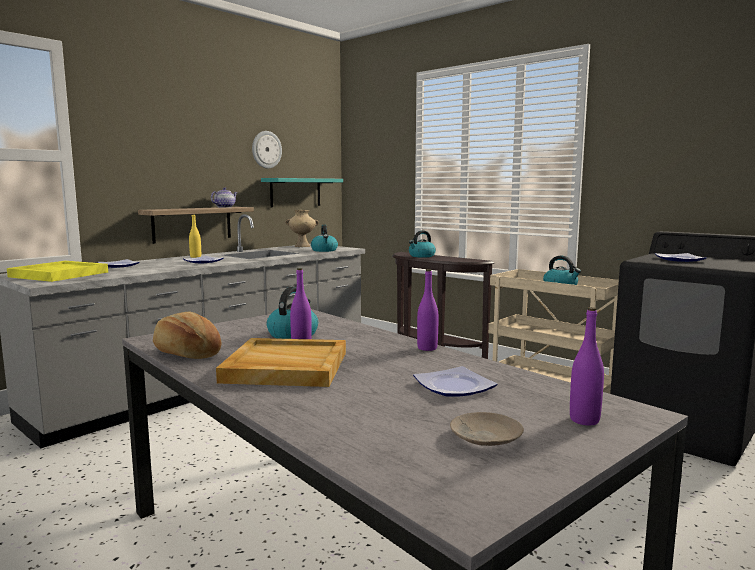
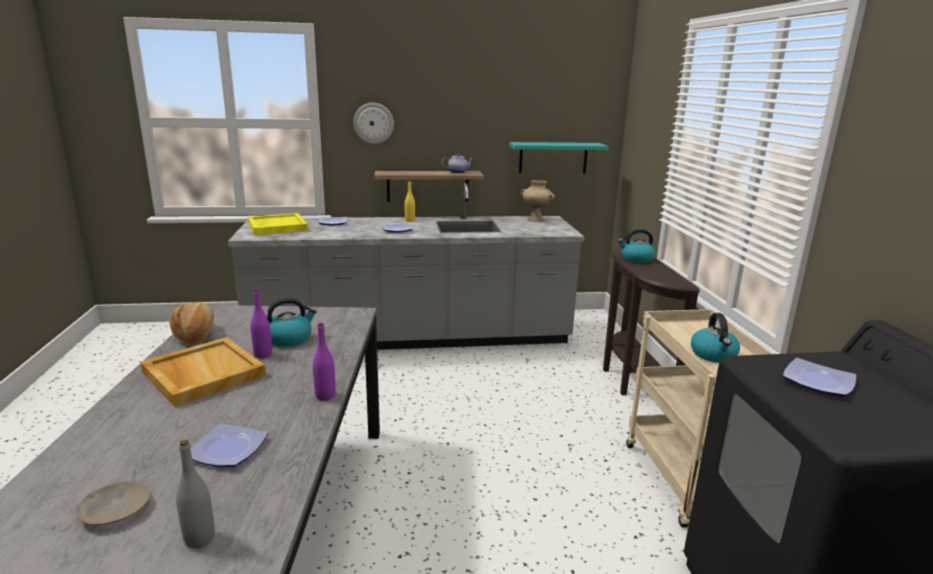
camera: 40 degrees right, 10 degrees up
wall clock [252,131,282,169] -> wall clock moved to [353,103,394,144]
kettle [311,225,338,252] -> none
purple bottle [570,307,604,426] -> grey bottle [176,440,215,549]

